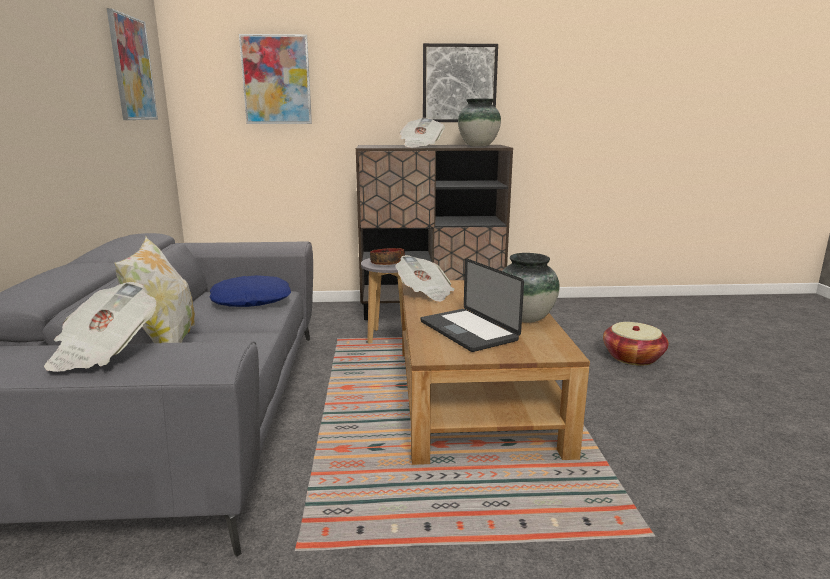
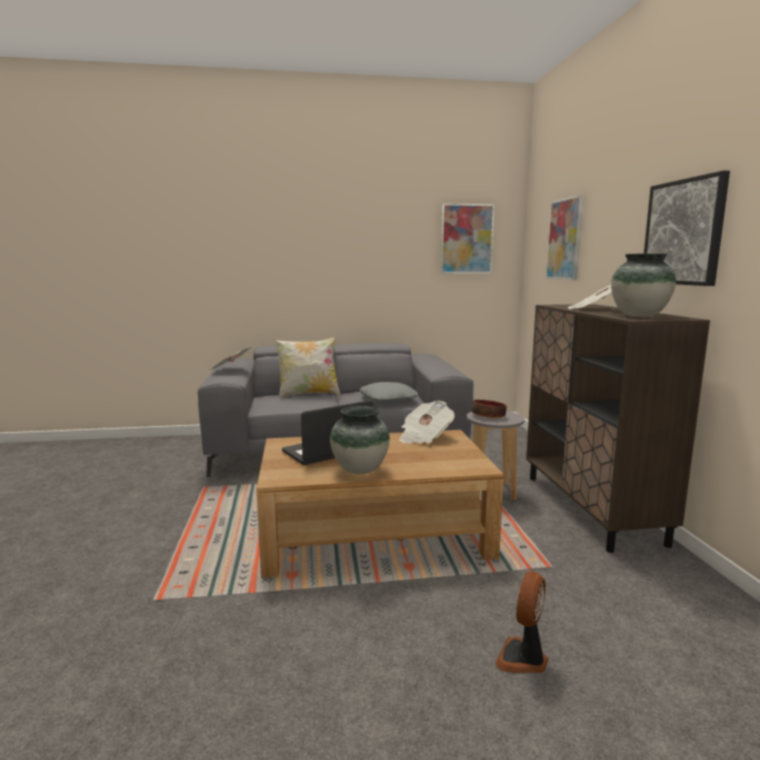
camera: 85 degrees right, 5 degrees down
blue pillow [209,275,291,307] -> grey pillow [360,382,418,402]
basket [603,322,668,366] -> fan [495,571,548,673]

